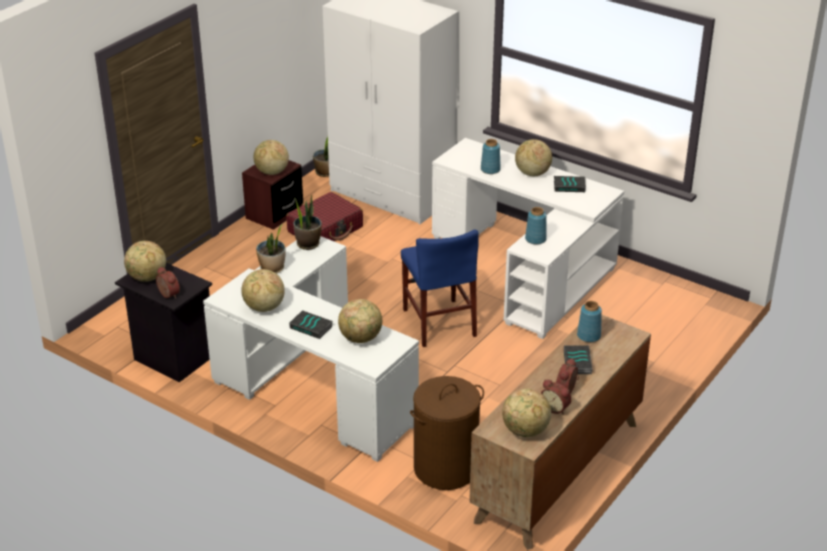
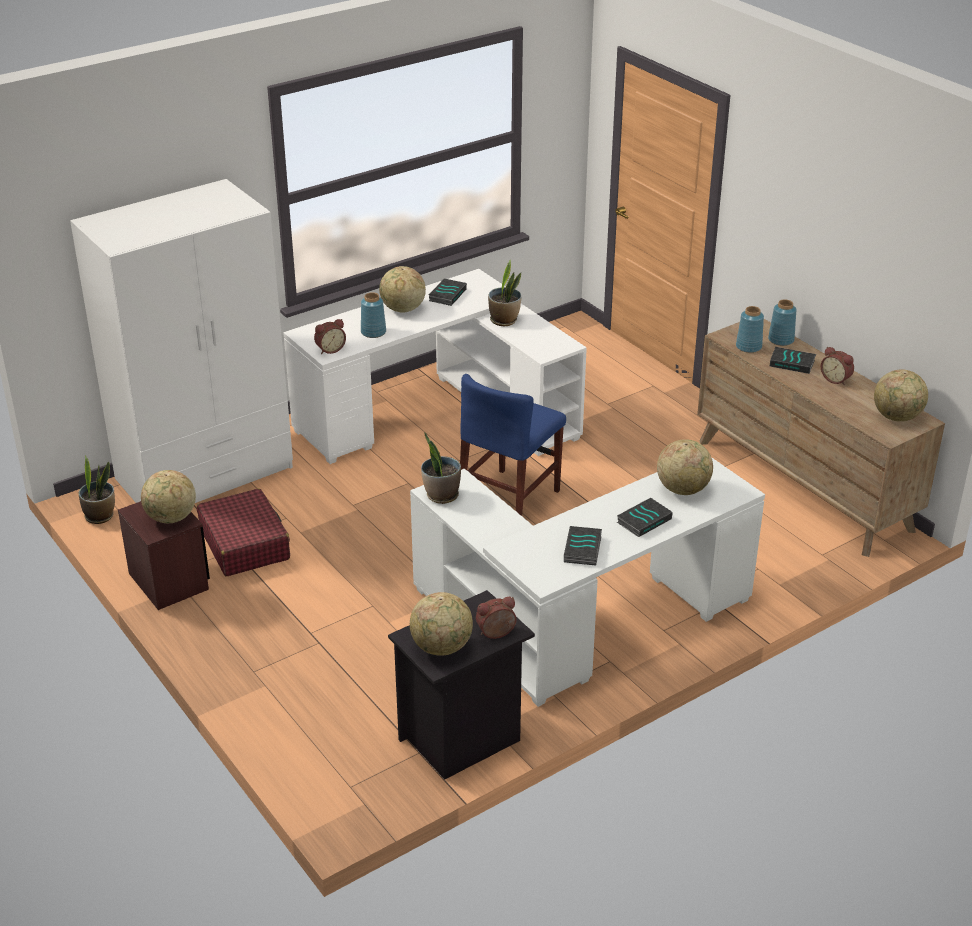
camera: 70 degrees left, 0 degrees up
globe [241,269,285,312] -> book [564,526,602,566]
potted plant [256,224,286,274] -> potted plant moved to [488,259,522,326]
blue chair [401,229,479,347] -> blue chair turned 120 degrees clockwise [460,374,566,516]
brown laundry basket [410,376,484,490] -> none
blue vase [525,207,547,245] -> blue vase moved to [768,299,797,346]
alarm clock [541,379,571,415] -> alarm clock moved to [314,319,346,354]

